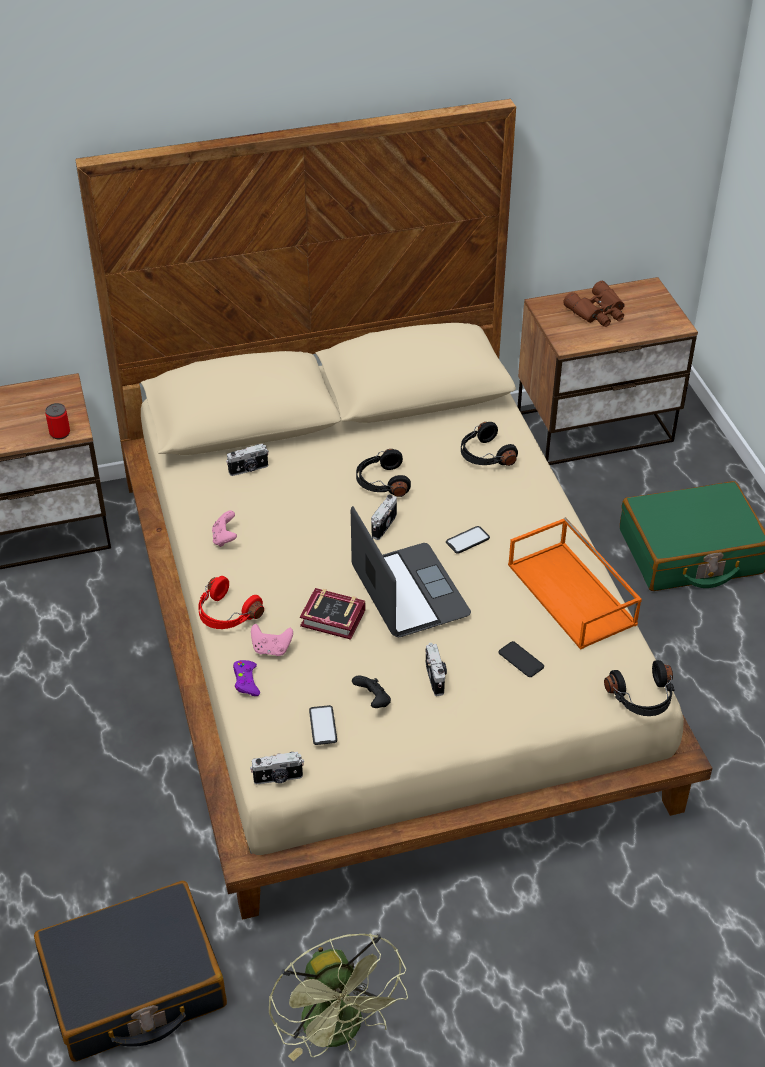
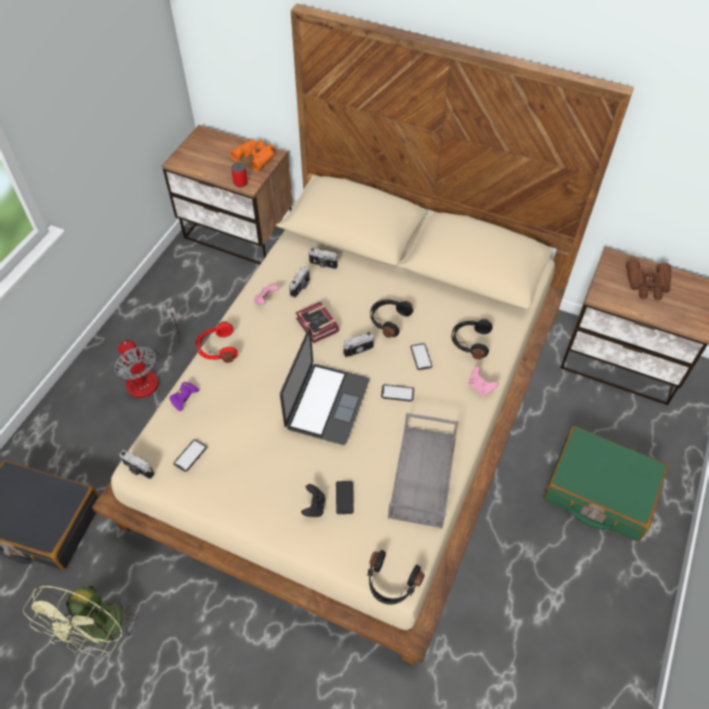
camera: 40 degrees right, 10 degrees up
pink game controller [251,624,293,656] -> pink game controller moved to [469,366,499,396]
book [300,588,365,640] -> book moved to [296,301,339,343]
black game controller [352,675,391,708] -> black game controller moved to [301,484,326,517]
camera [425,643,447,696] -> camera moved to [289,266,310,298]
orange tray [508,517,642,650] -> grey tray [388,413,458,529]
none -> fan [114,307,180,398]
none -> orange binoculars [230,139,274,172]
none -> phone [410,343,432,370]

